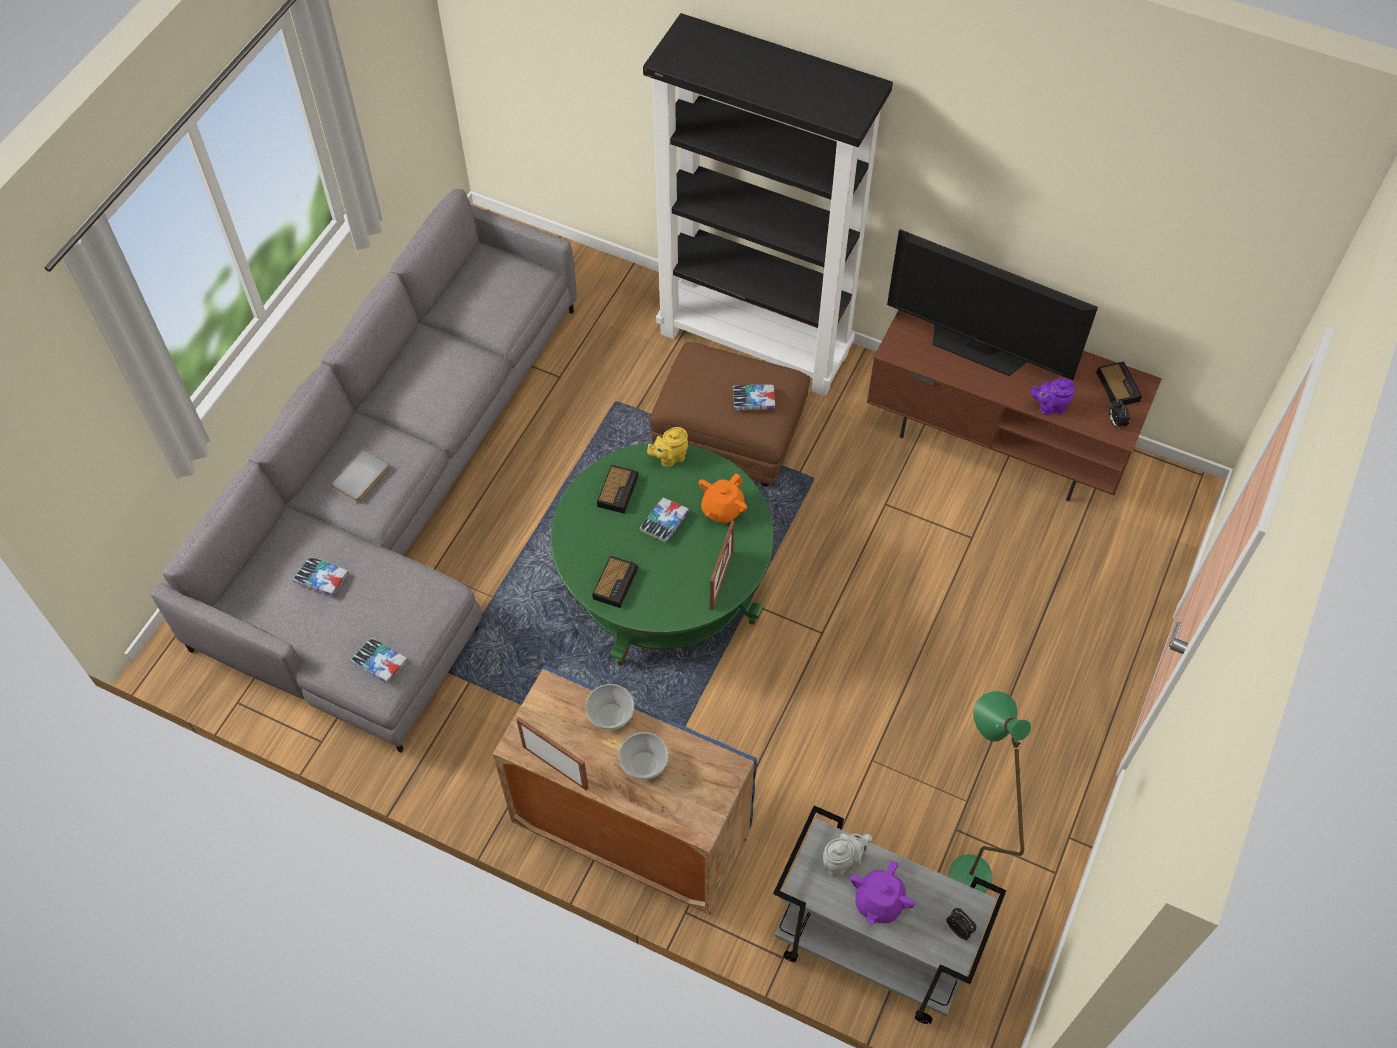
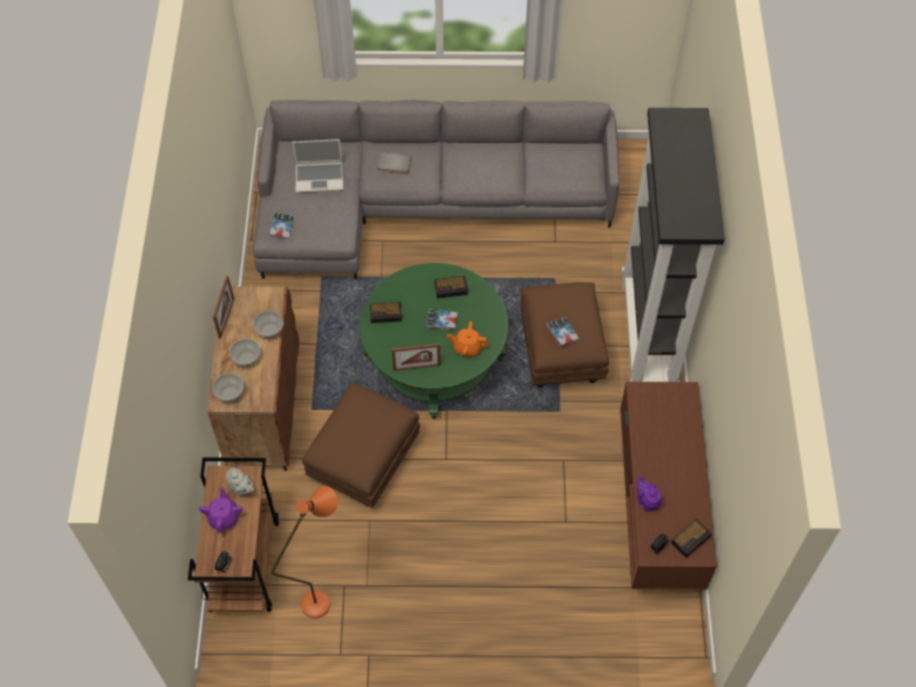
camera: 65 degrees right, 0 degrees up
book [293,557,348,596] -> laptop [292,139,343,193]
blue cabinet [493,665,757,914] -> brown cabinet [207,286,299,471]
yellow teapot [647,427,688,467] -> none
grey cart [773,806,1006,1024] -> brown cart [188,457,279,612]
purple teapot [850,860,915,925] -> purple teapot turned 90 degrees clockwise [199,487,243,533]
television [887,229,1098,380] -> none
green floor lamp [949,691,1031,893] -> orange floor lamp [272,486,338,618]
none -> bowl [212,373,244,402]
none -> brown ottoman [302,382,420,508]

